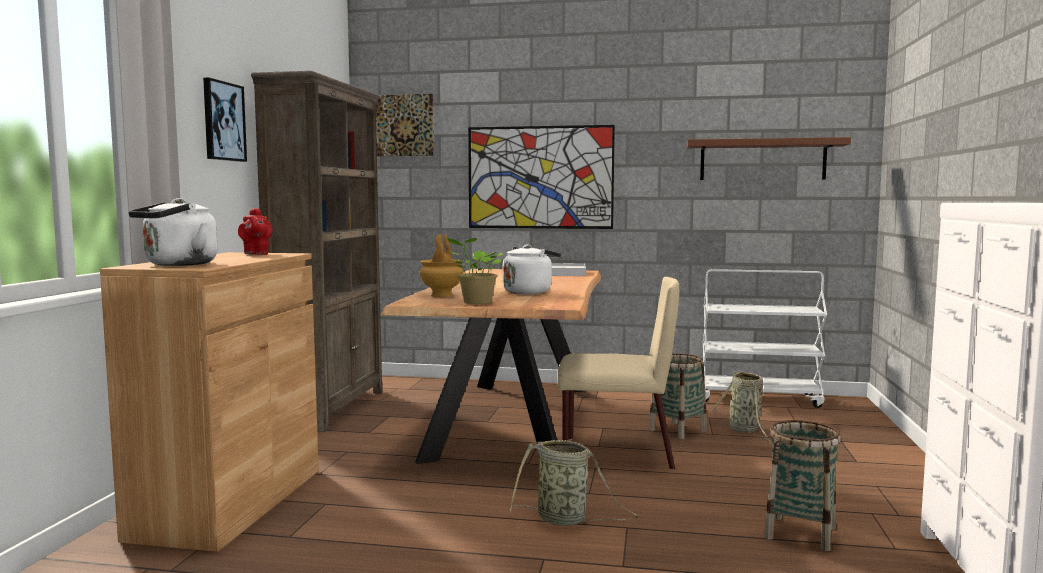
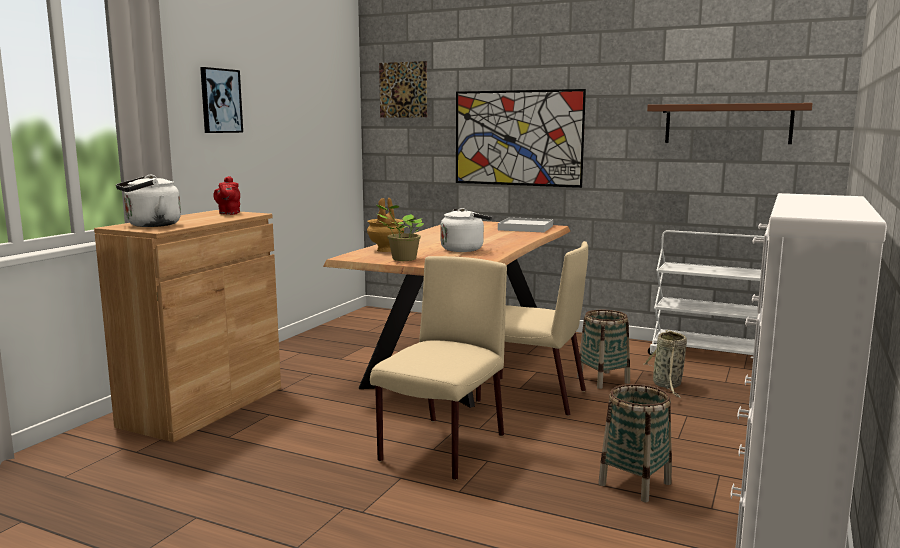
camera: 15 degrees right, 5 degrees up
brown bookcase [251,71,383,432] -> none
basket [509,440,639,526] -> beige chair [370,256,507,480]

